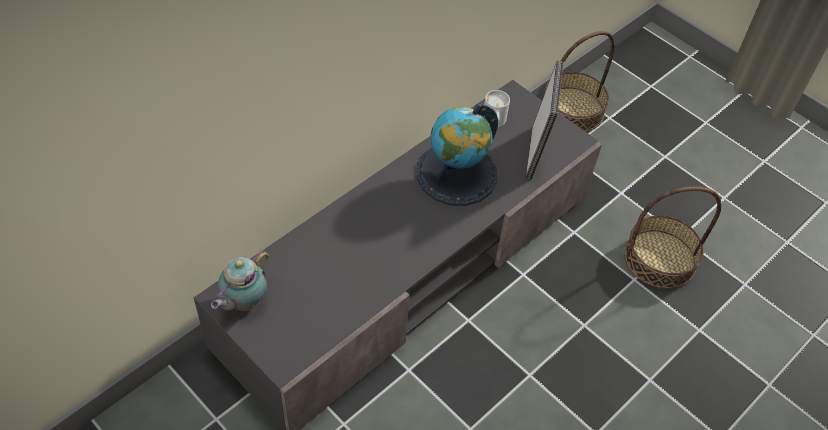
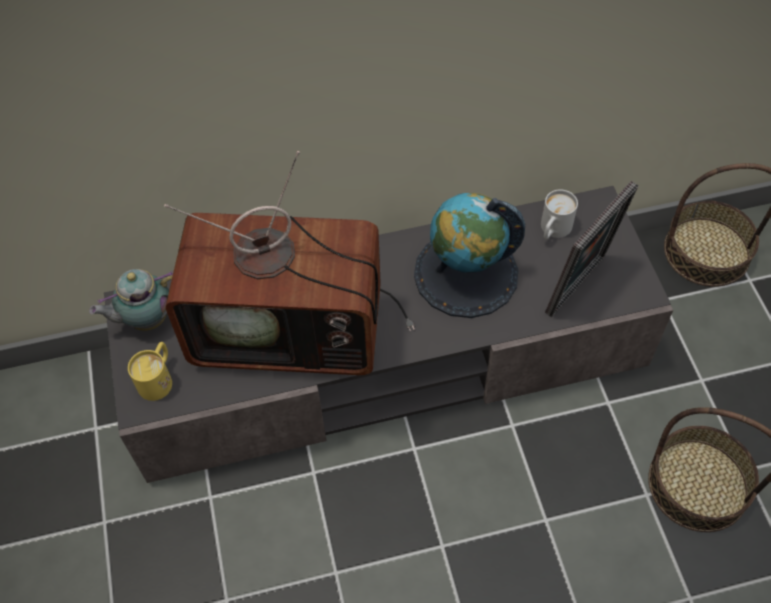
camera: 35 degrees right, 5 degrees up
none -> yellow mug [128,342,172,401]
none -> television [164,151,415,375]

